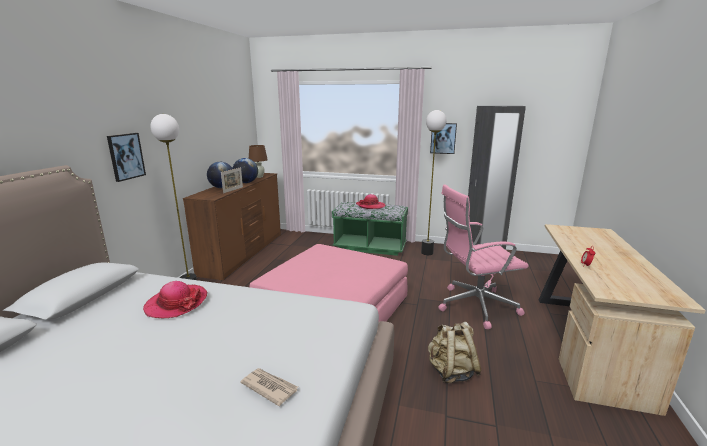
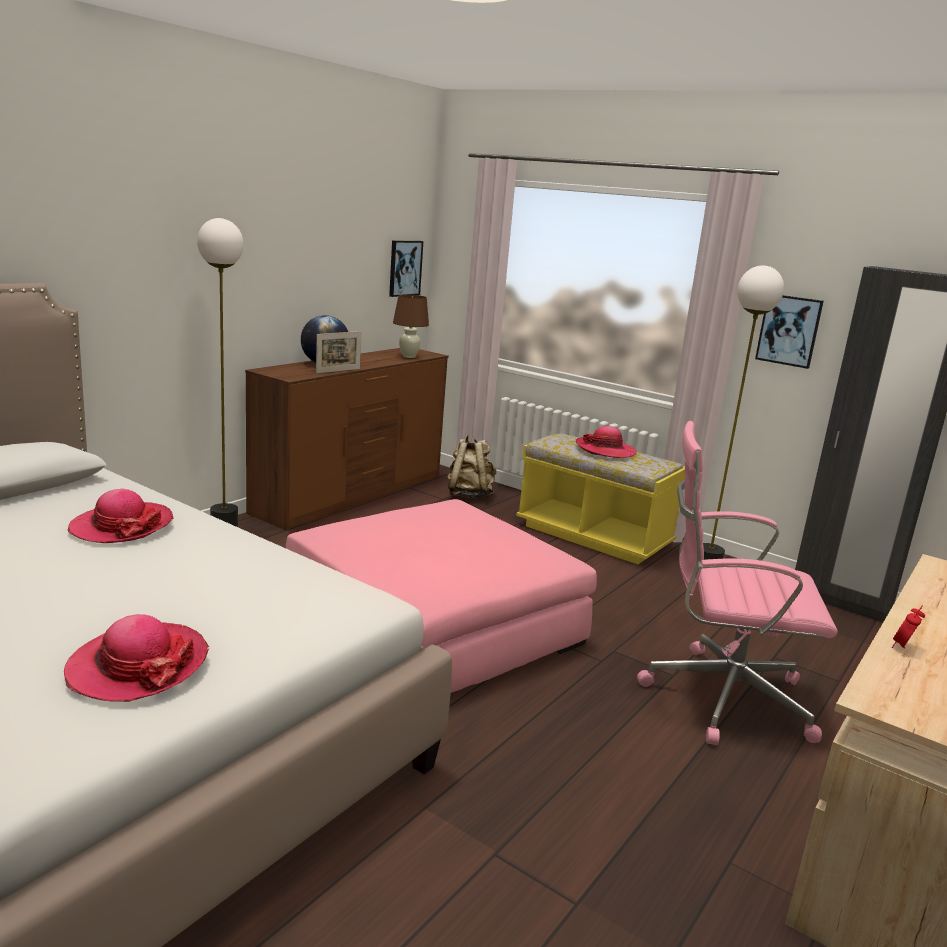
camera: 20 degrees right, 0 degrees up
picture [107,133,146,182] -> picture moved to [389,241,423,297]
globe [233,158,258,183] -> none
newspaper [240,368,298,406] -> hat [64,614,209,702]
green bench [332,202,408,256] -> yellow bench [516,433,685,564]
beige backpack [428,322,482,383] -> beige backpack moved to [448,434,496,498]

